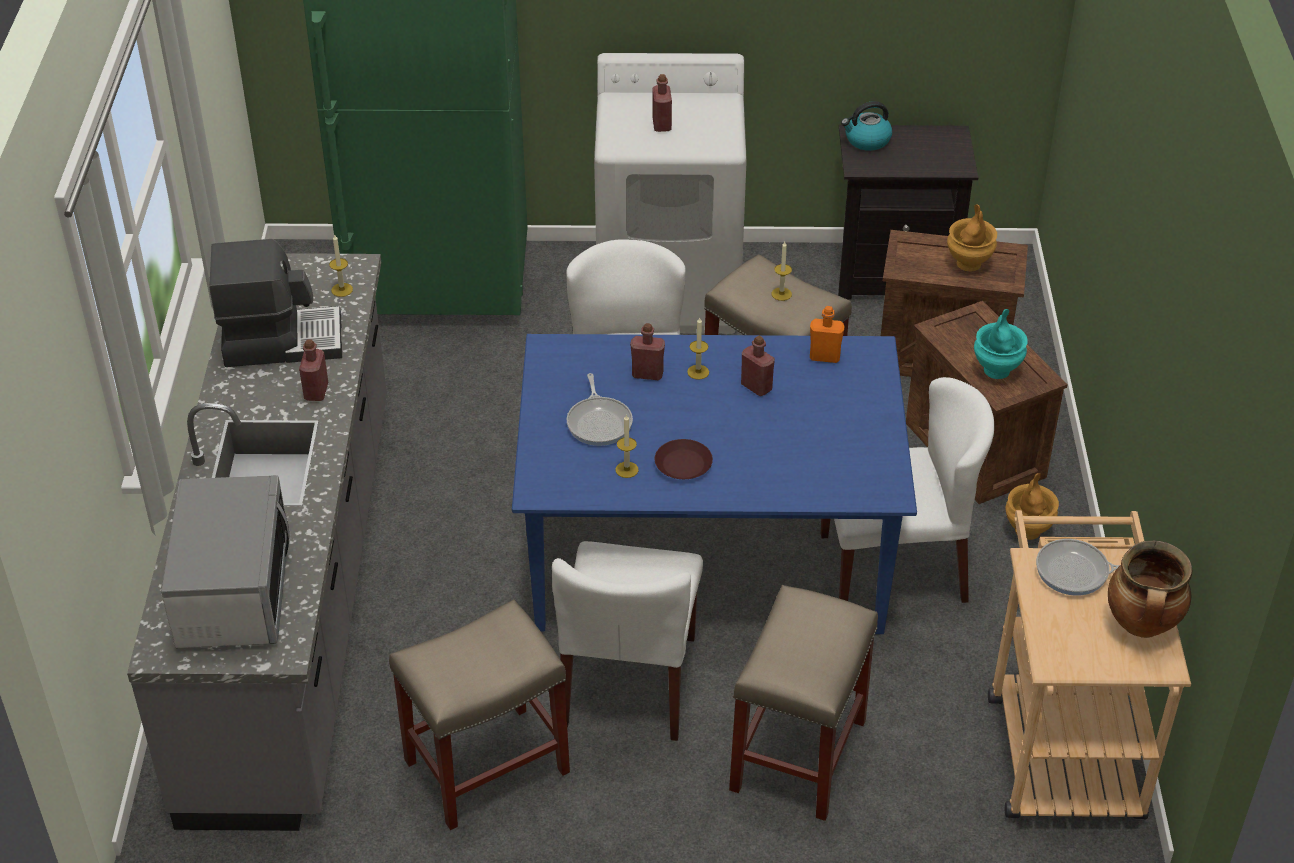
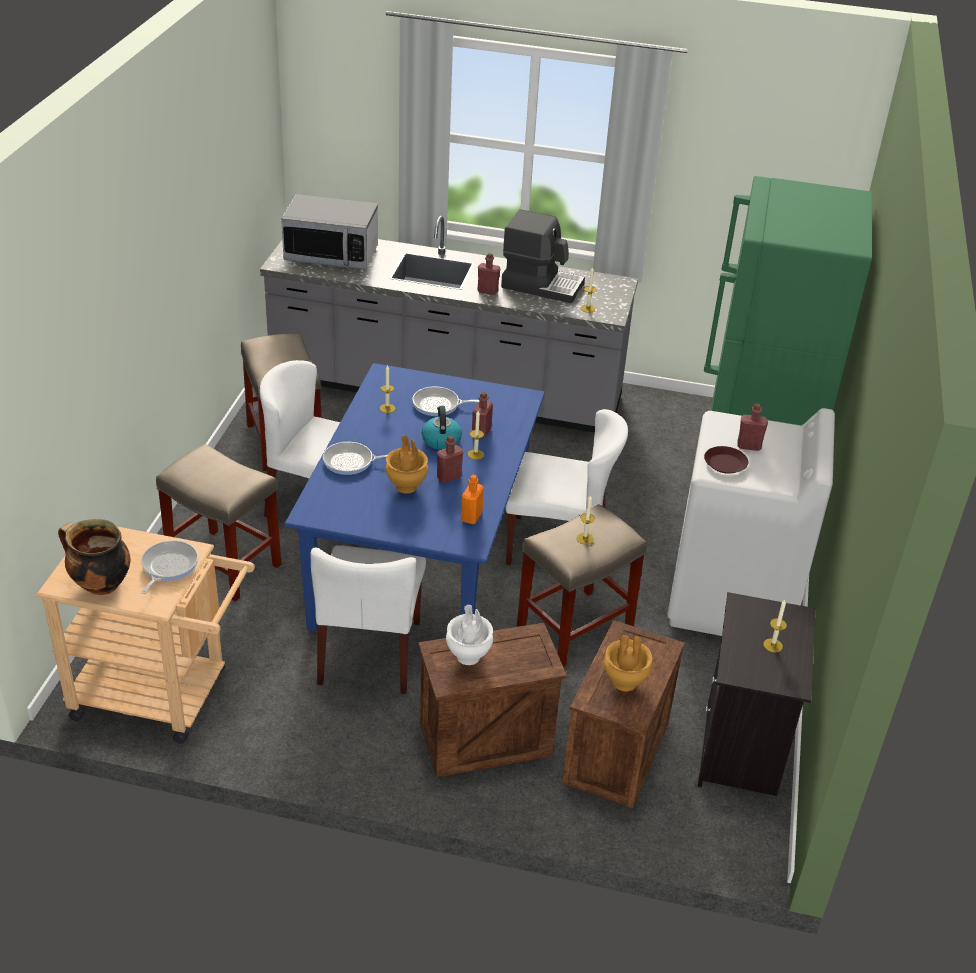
camera: 100 degrees right, 5 degrees down
coffee machine [209,239,342,367] -> coffee machine turned 75 degrees counterclockwise [501,209,585,303]
brown plate [655,439,713,479] -> brown plate moved to [704,446,748,474]
kettle [841,101,892,151] -> kettle moved to [422,406,462,450]
turquoise vase [974,309,1028,379] -> white vase [446,605,493,665]
brown vase [1005,473,1059,540] -> brown vase moved to [385,435,428,494]
none -> frying pan [323,442,387,475]
none -> candle [763,600,787,653]

